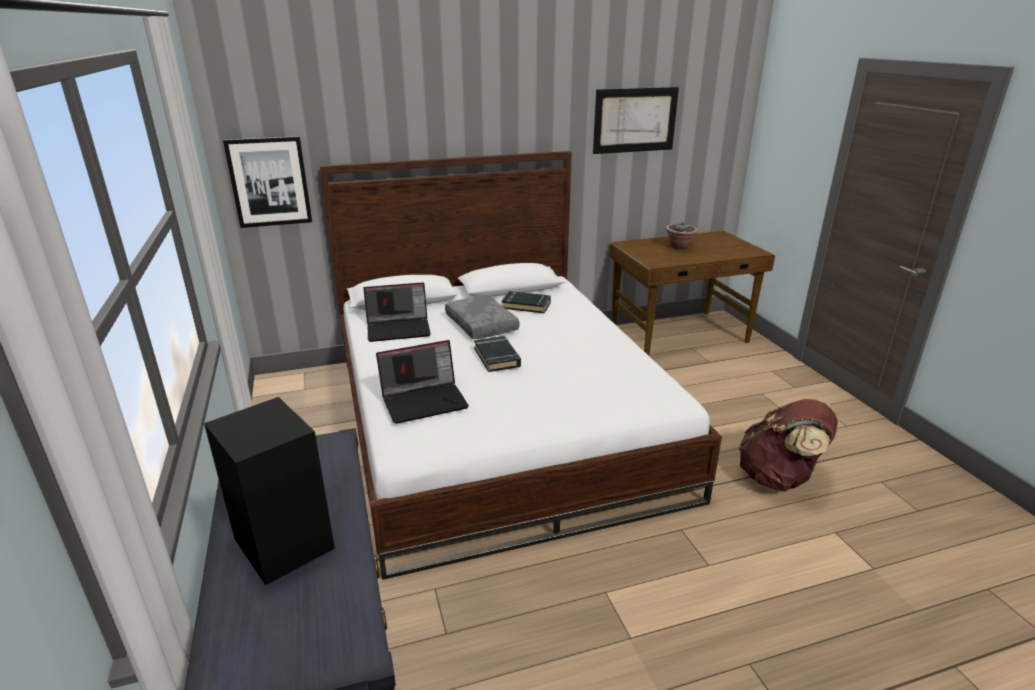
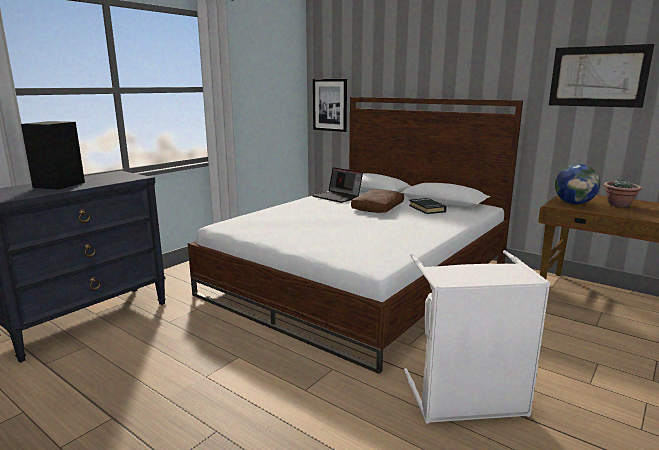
camera: 55 degrees right, 10 degrees down
laptop [376,340,469,424] -> none
grey pillow [445,295,519,339] -> brown pillow [351,189,404,213]
black book [474,336,521,372] -> none
brown backpack [739,399,838,491] -> white laundry basket [404,250,550,424]
none -> globe [555,164,600,204]

